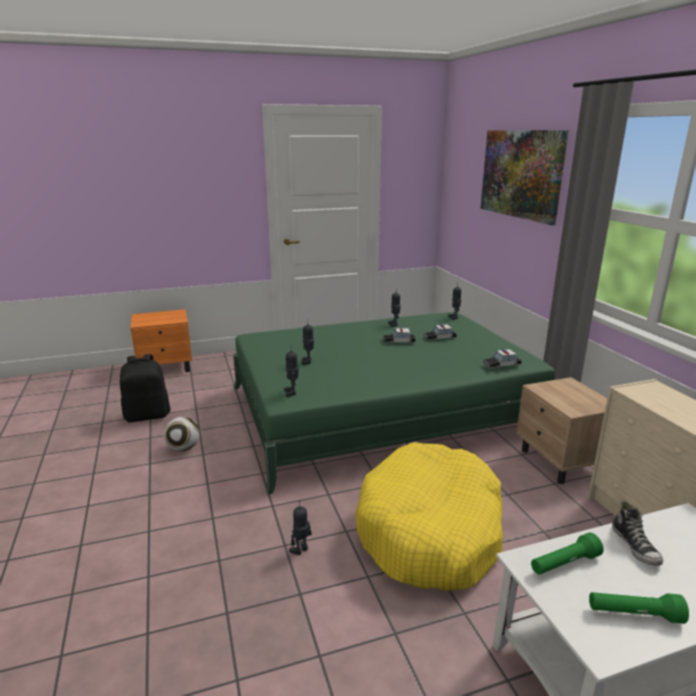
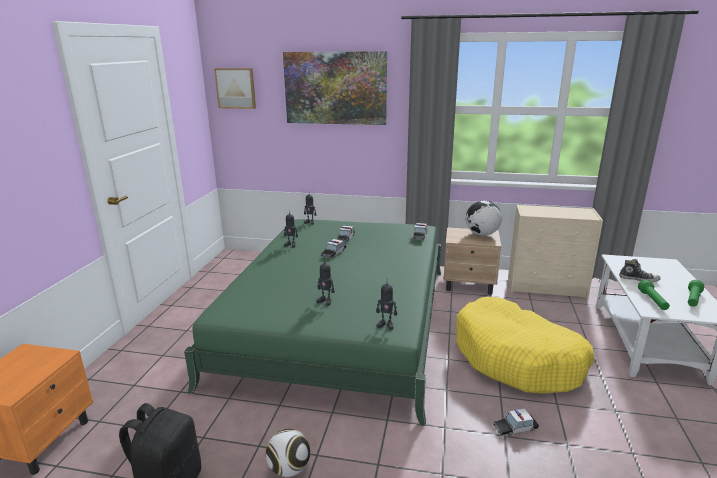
camera: 60 degrees left, 0 degrees up
toy robot [289,501,312,555] -> toy car [493,408,539,436]
none -> picture [214,68,256,109]
none -> globe [466,201,502,236]

